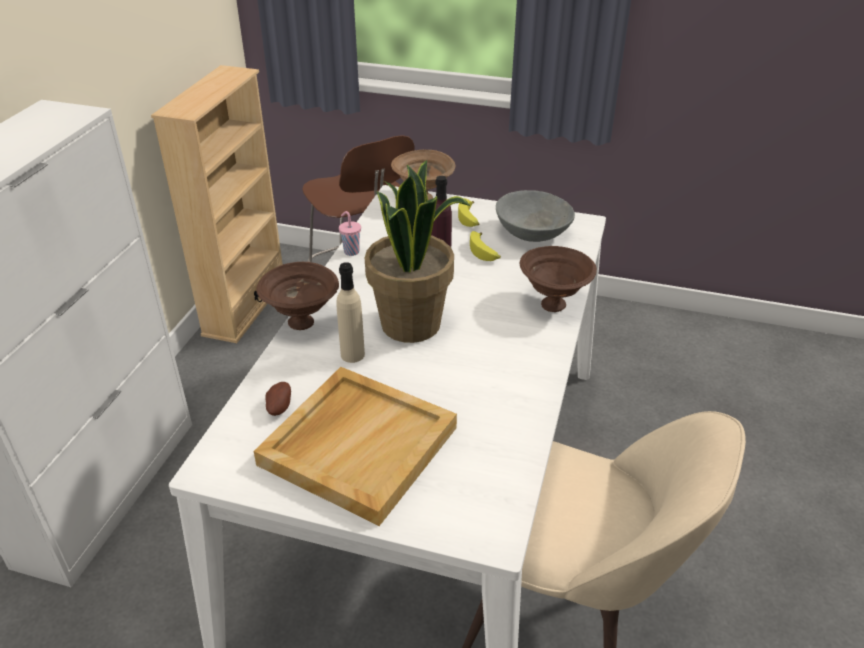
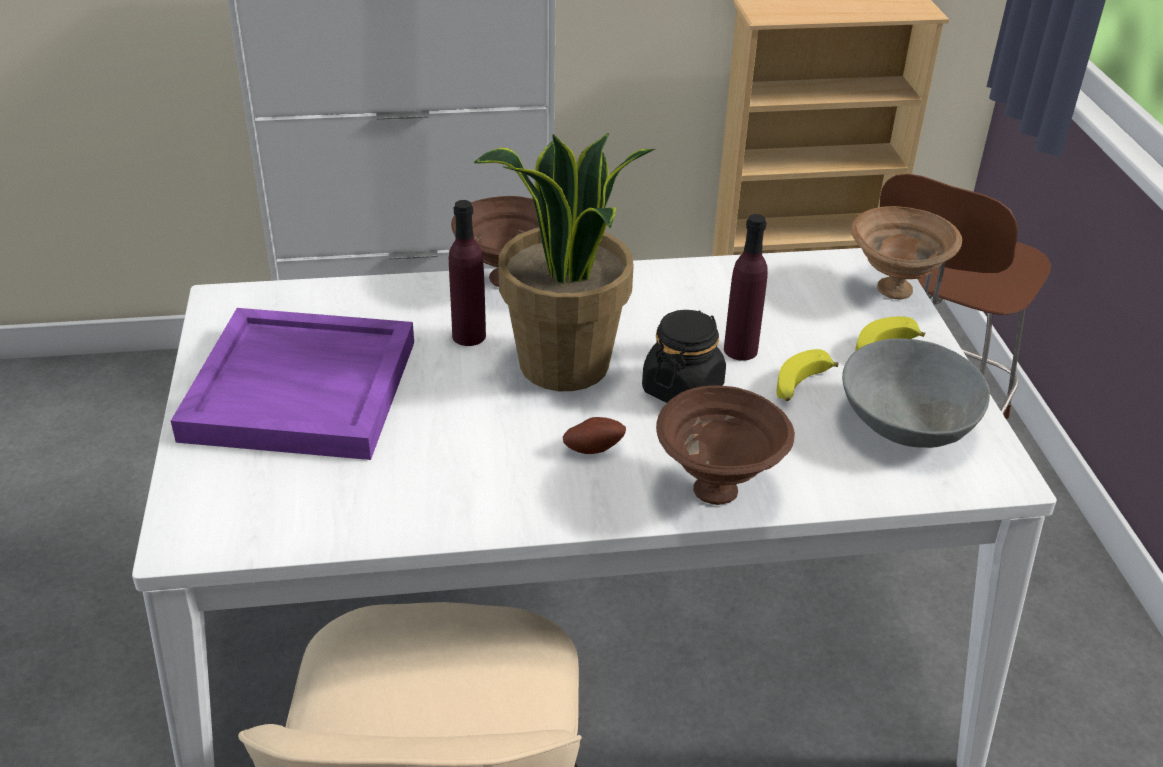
camera: 65 degrees right, 0 degrees up
beige tray [254,367,457,526] -> purple tray [171,308,414,460]
potato [265,382,291,416] -> potato moved to [563,417,626,454]
beige bottle [336,262,365,363] -> purple bottle [449,200,486,346]
pink cup [339,211,361,256] -> none
none -> black jar [642,310,726,403]

